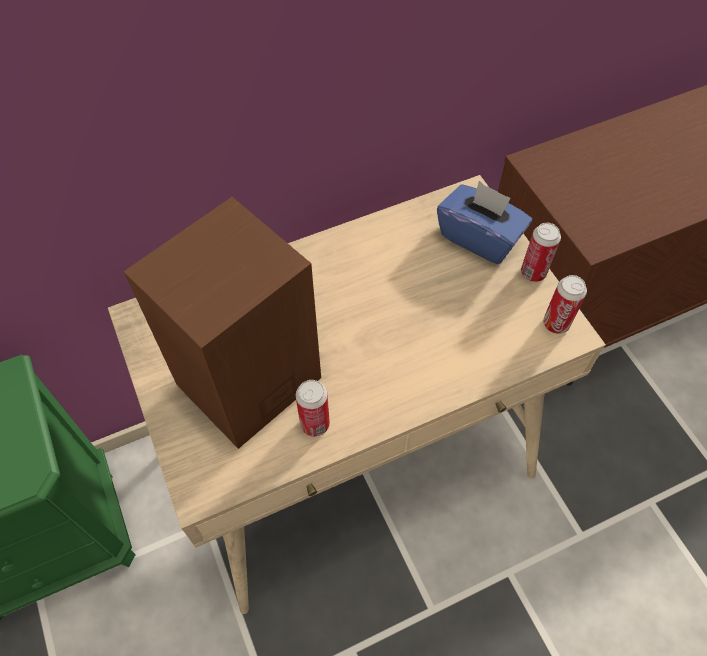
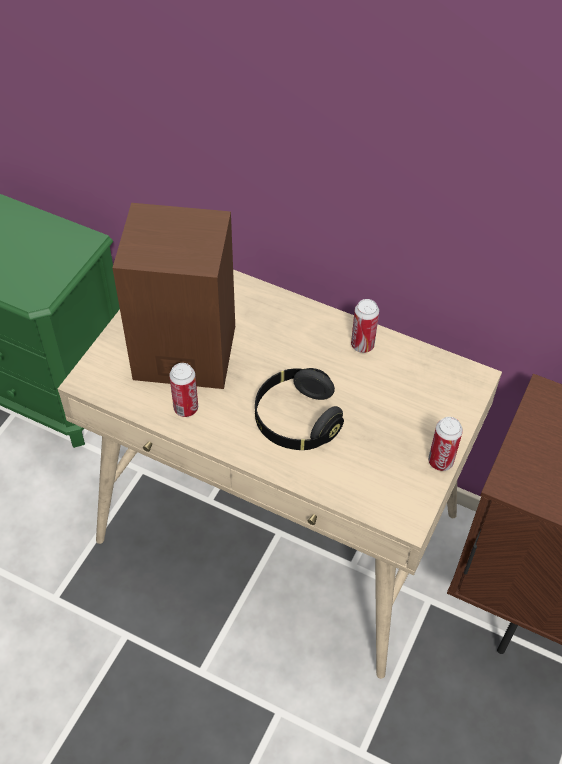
camera: 50 degrees right, 5 degrees down
blue tissue box [437,181,532,264] -> none
can [543,275,587,334] -> can moved to [351,299,379,353]
none -> black headphones [255,368,344,450]

